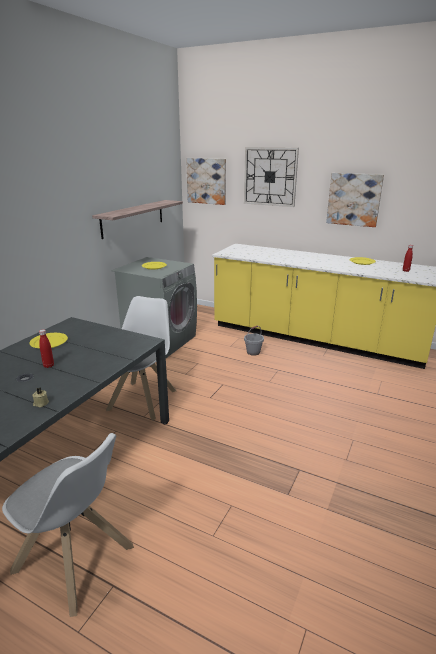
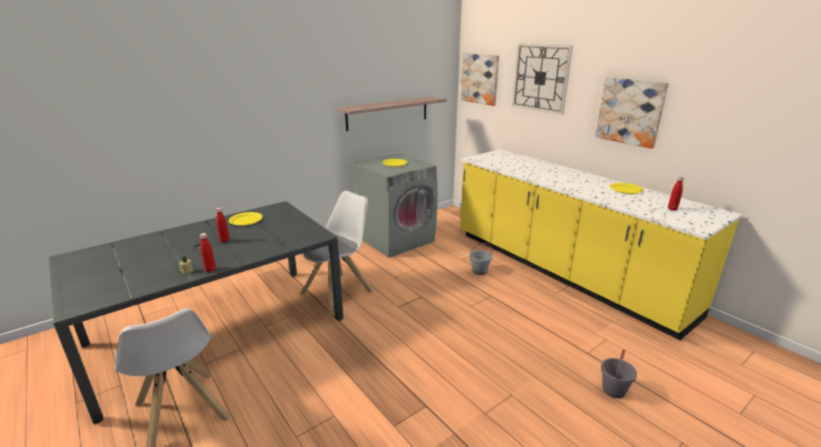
camera: 25 degrees right, 0 degrees up
none -> red bottle [200,233,216,272]
none -> grey bucket [601,349,637,398]

